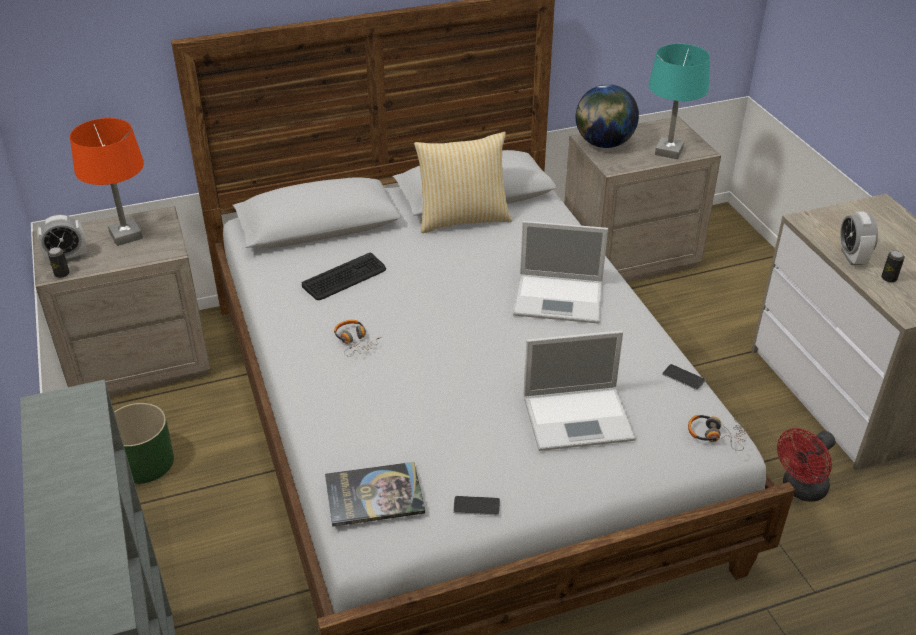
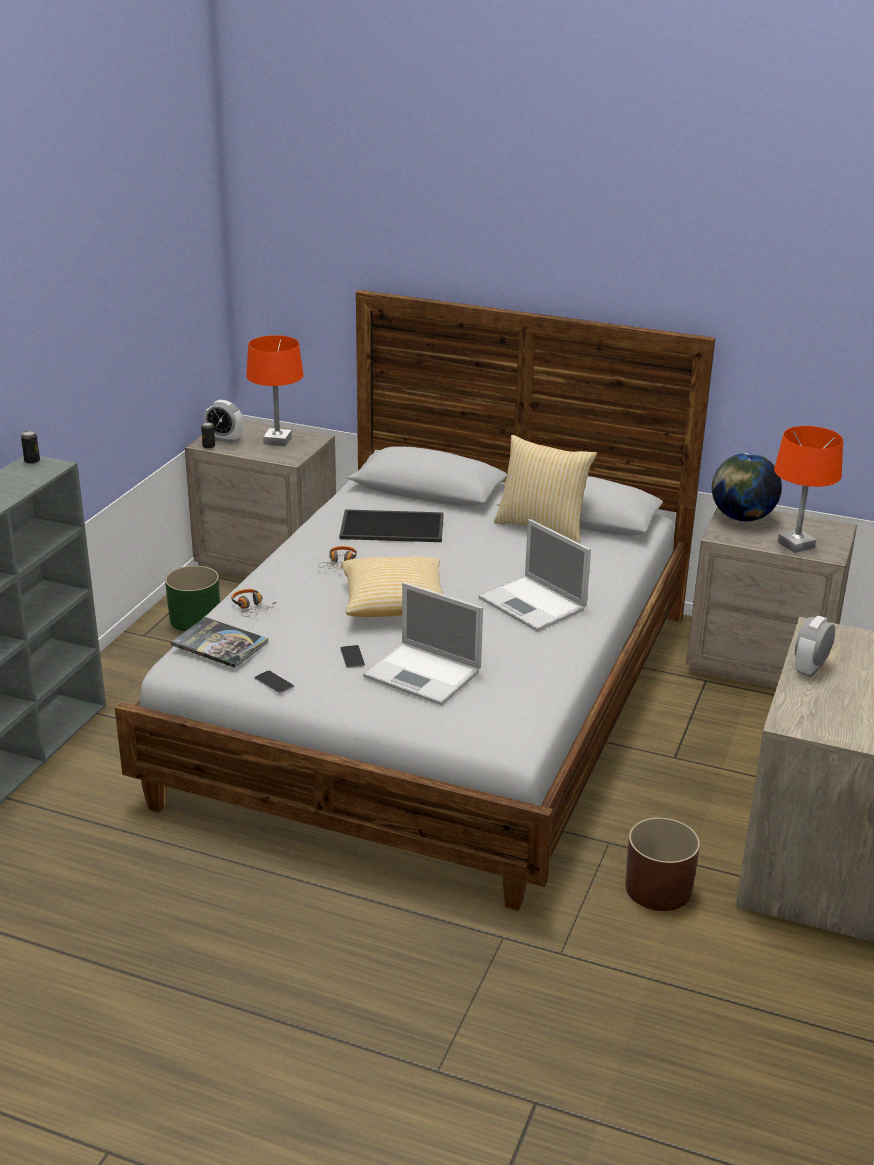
camera: 40 degrees right, 10 degrees down
keyboard [302,253,386,300] -> tray [339,509,444,542]
turquoise table lamp [649,44,710,159] -> orange table lamp [774,426,843,553]
phone [662,364,706,390] -> phone moved to [340,645,365,668]
headphones [688,415,746,451] -> headphones moved to [231,589,277,617]
red fan [777,428,835,502] -> brown planter [625,817,700,911]
can [881,250,905,283] -> can moved to [21,431,40,464]
none -> pillow [341,557,443,617]

